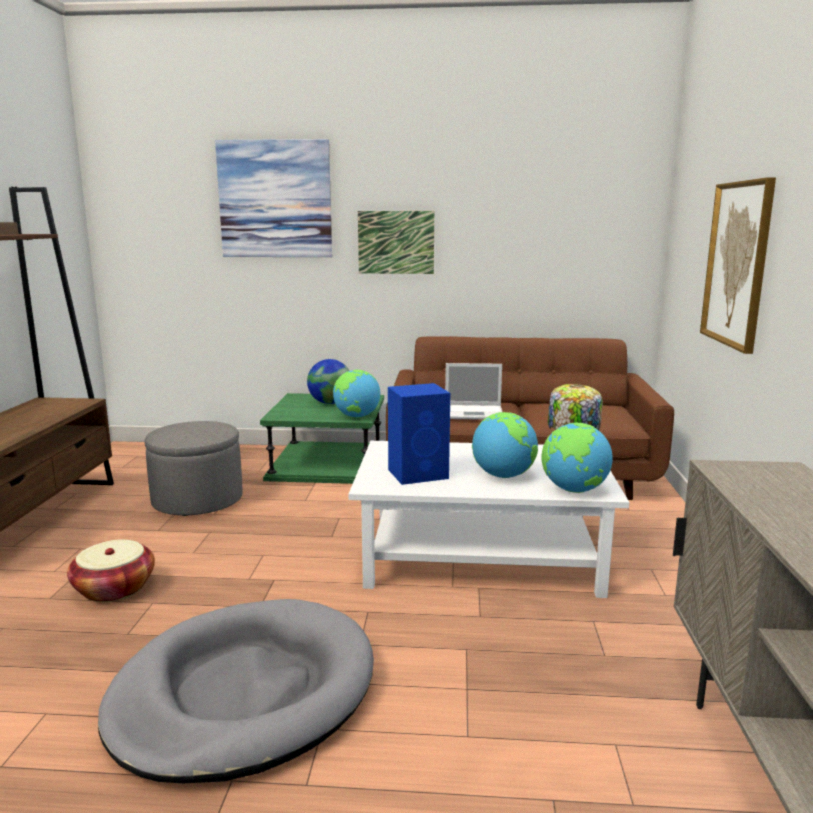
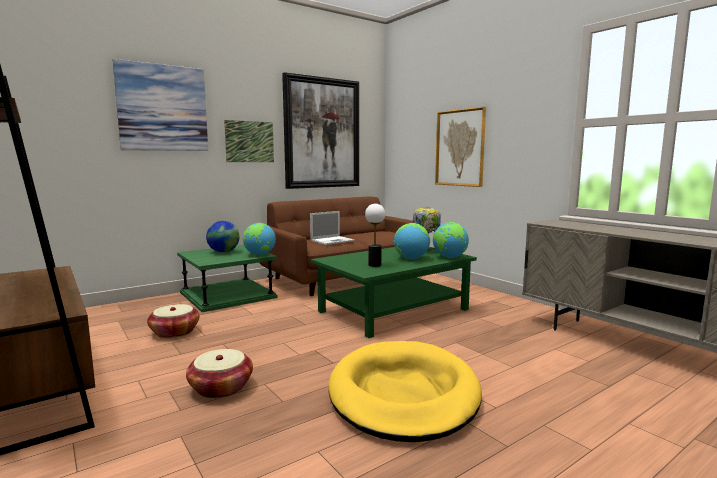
camera: 40 degrees left, 5 degrees down
grey dog bed [98,599,374,783] -> yellow dog bed [328,341,482,442]
grey ottoman [144,421,243,516] -> basket [147,304,200,338]
white coffee table [348,441,629,598] -> green coffee table [311,247,477,338]
blue speaker [388,383,450,485] -> table lamp [365,204,385,267]
none -> picture [282,72,359,189]

